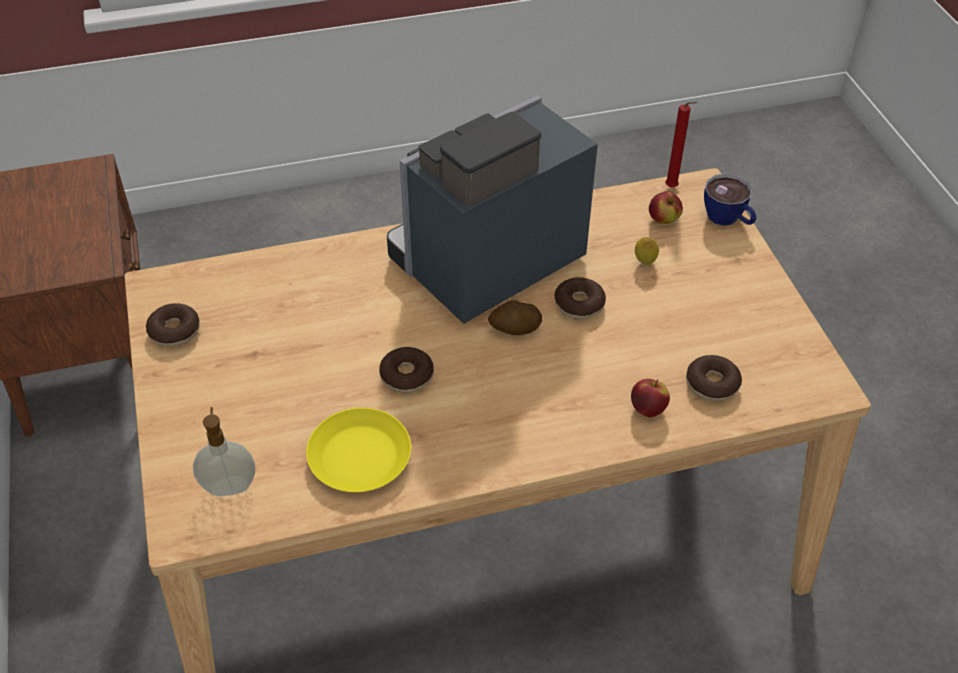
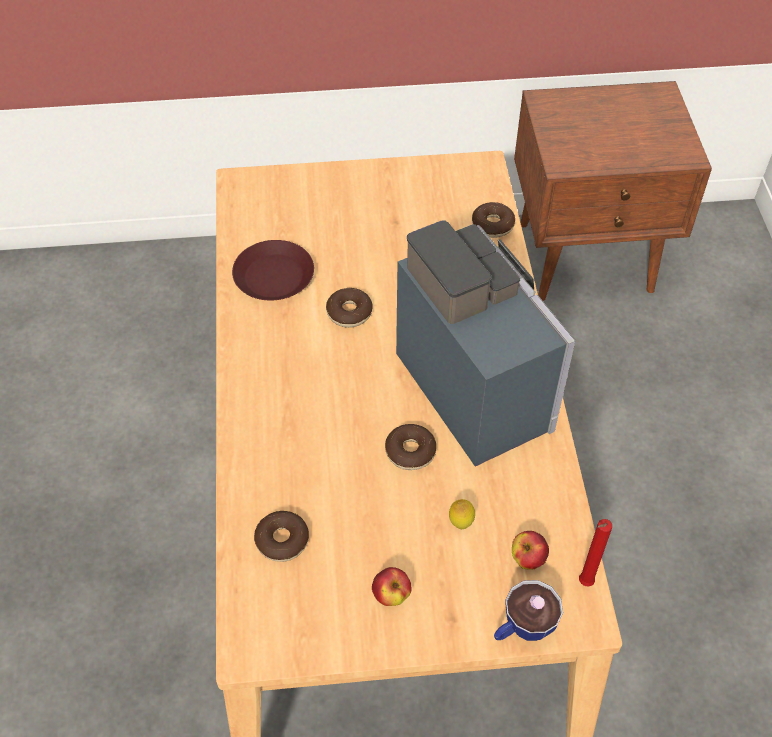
camera: 100 degrees right, 5 degrees up
donut [146,303,200,347] -> donut moved to [472,202,515,238]
soap dispenser [193,407,255,496] -> none
yellow plate [306,408,411,492] -> brown plate [232,240,314,300]
potato [488,300,542,335] -> none
apple [631,379,670,417] -> apple moved to [372,567,412,606]

